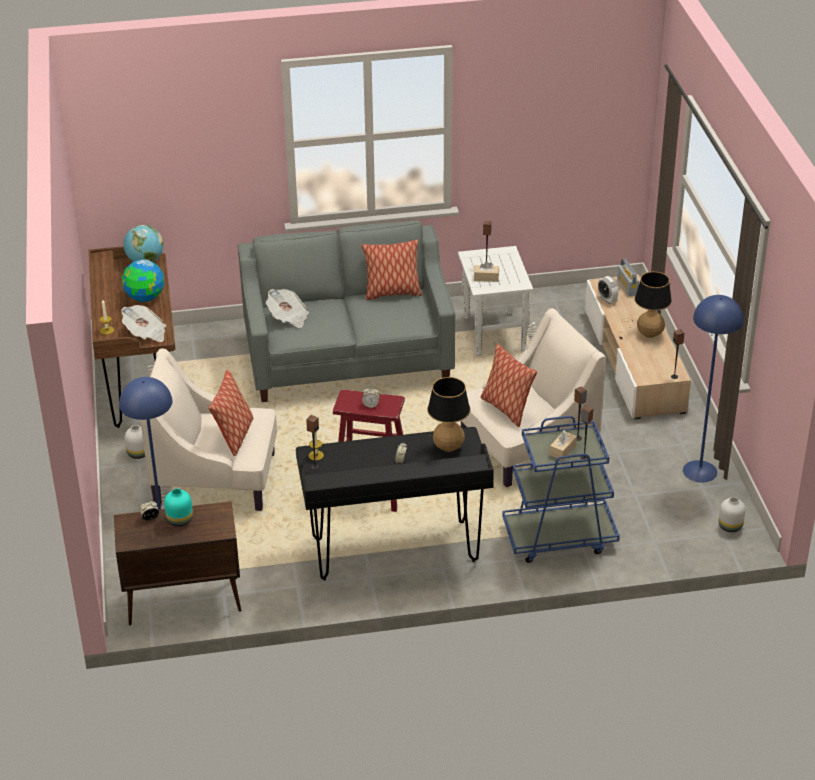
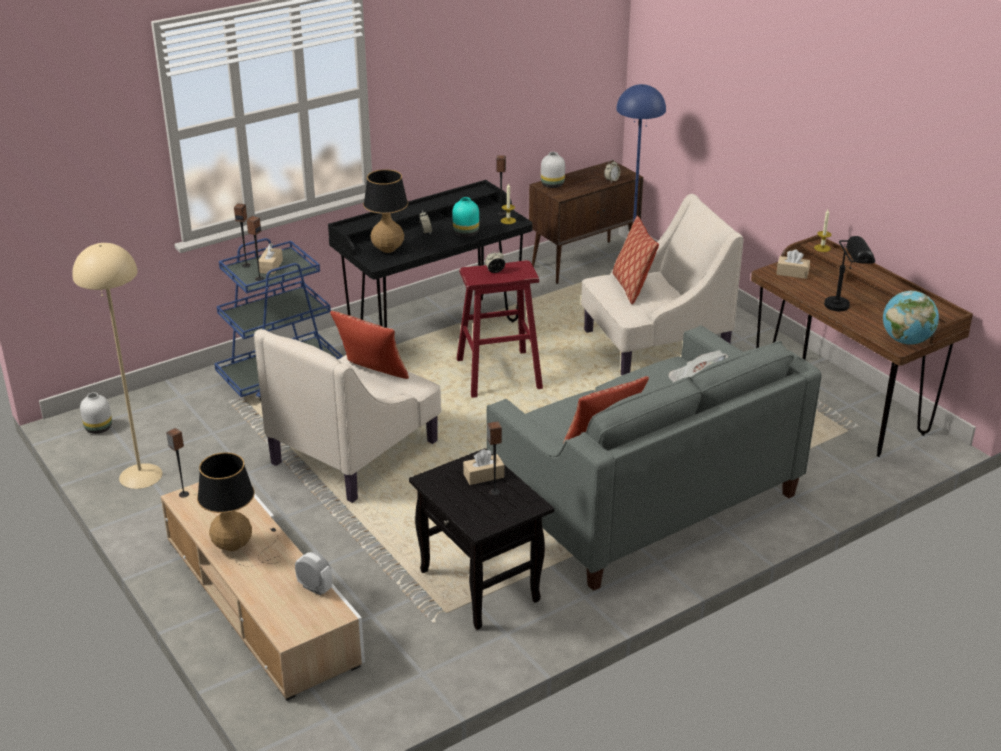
camera: 155 degrees right, 5 degrees down
newspaper [121,305,166,342] -> beige tissue box [776,249,810,279]
globe [122,260,165,302] -> black table lamp [824,236,875,311]
white vase [125,425,145,459] -> white vase moved to [541,152,565,188]
turquoise vase [164,488,193,527] -> turquoise vase moved to [452,197,479,237]
white side table [458,246,533,356] -> black side table [409,448,554,630]
radio [617,259,639,296] -> none
blue floor lamp [683,295,744,483] -> beige floor lamp [72,243,162,489]

